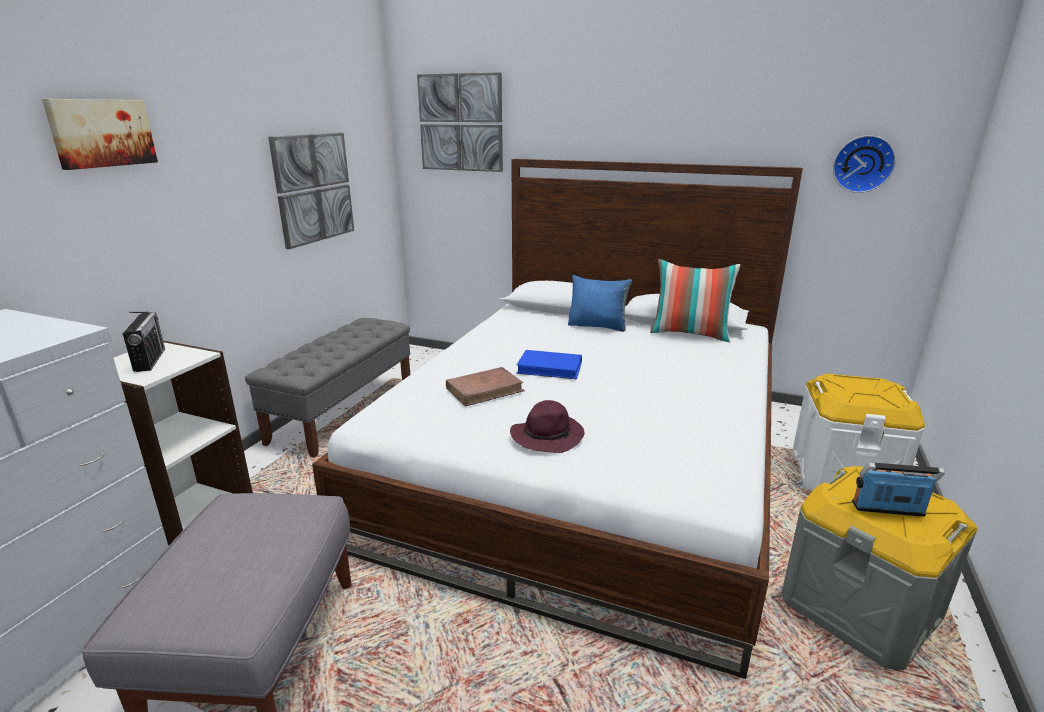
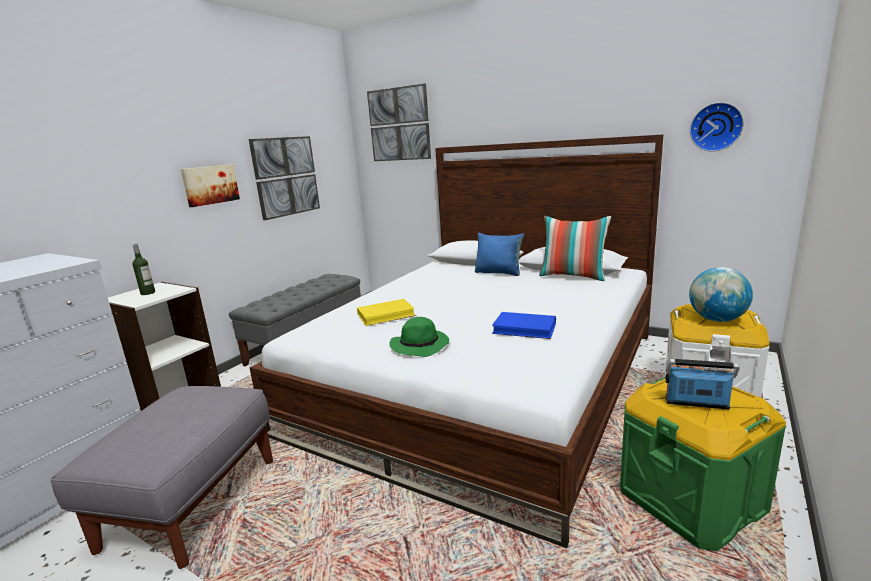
camera: 10 degrees right, 5 degrees down
picture [42,99,158,170] -> picture moved to [181,164,240,207]
radio [123,311,165,372] -> bottle [132,244,155,295]
brown book [446,367,525,407] -> yellow book [357,299,416,326]
purple hat [510,400,584,453] -> green hat [389,317,449,357]
blue book [517,350,582,379] -> blue book moved to [492,312,556,339]
grey storage box [782,466,977,670] -> green storage box [620,376,786,551]
none -> globe [689,267,753,322]

